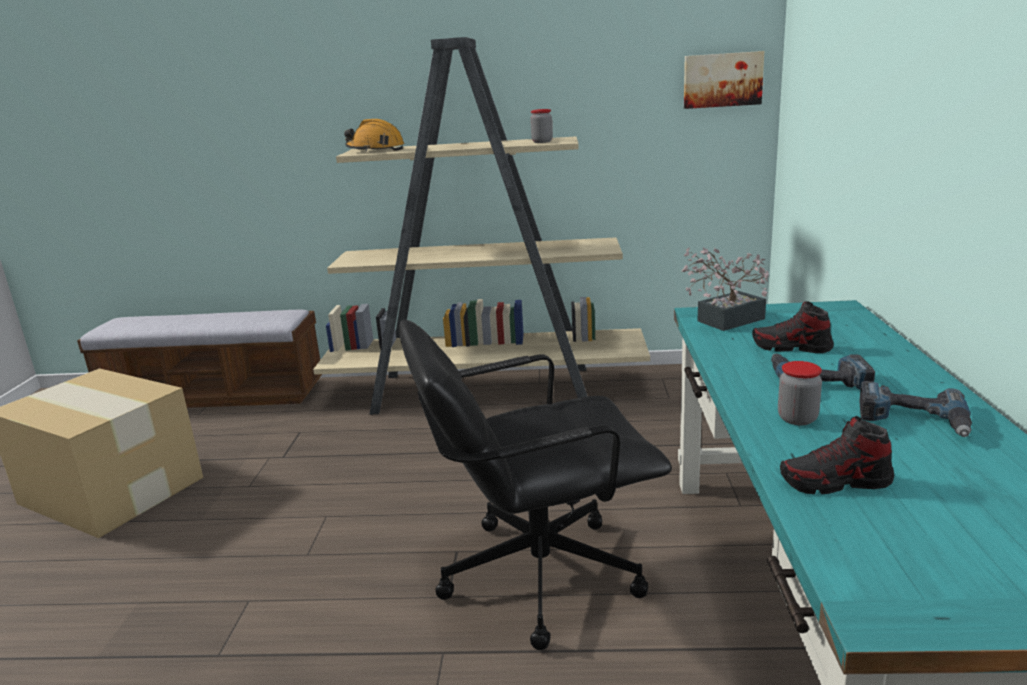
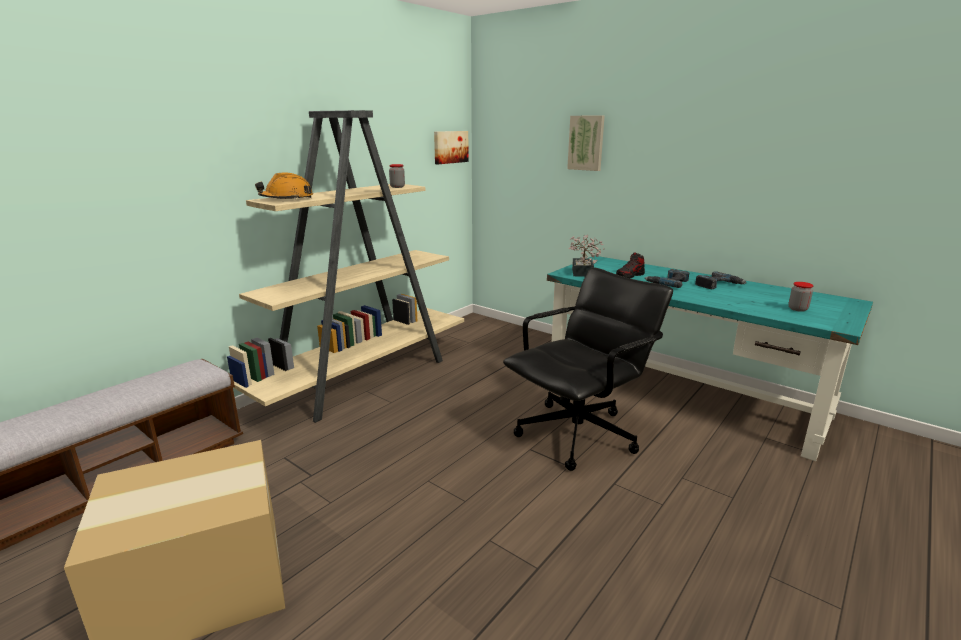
camera: 55 degrees left, 0 degrees up
black office chair [399,320,672,650] -> black office chair turned 150 degrees counterclockwise [503,267,673,471]
jar [778,361,822,425] -> jar moved to [788,282,814,312]
shoe [780,416,894,494] -> none
none -> picture [567,116,605,171]

